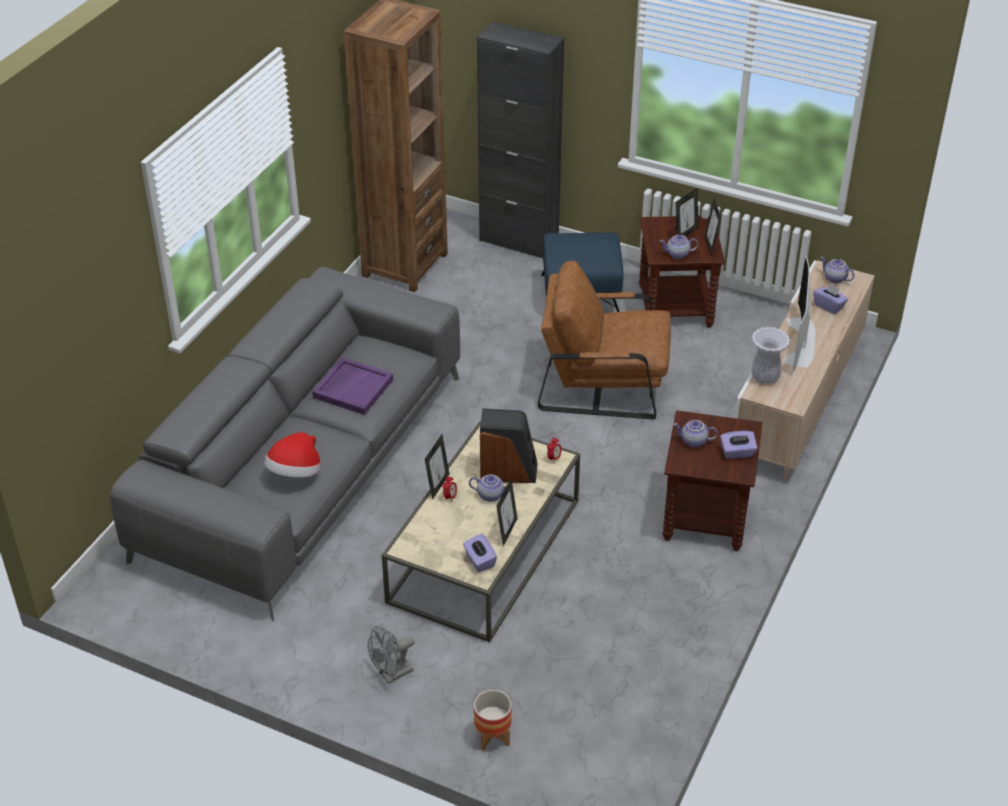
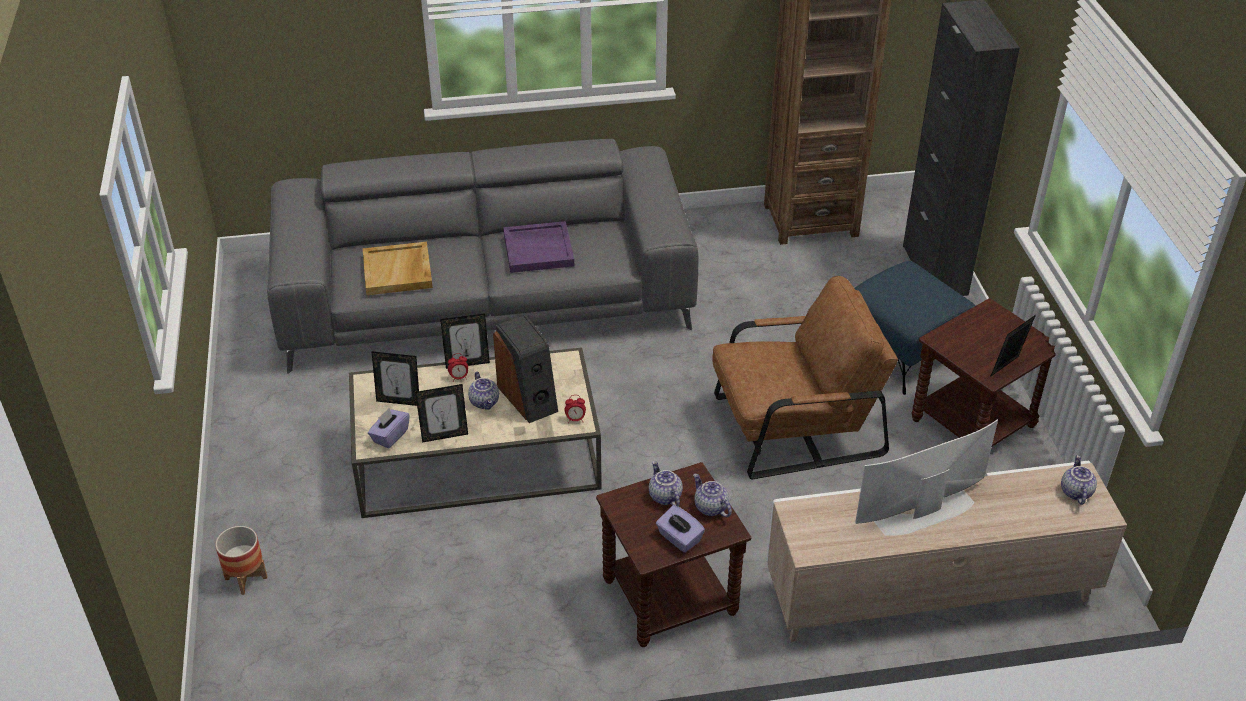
camera: 55 degrees right, 0 degrees up
hat [264,432,321,478] -> beige tray [363,242,433,295]
grey fan [368,626,415,684] -> none
brown armchair [538,260,671,419] -> brown armchair turned 105 degrees clockwise [712,276,898,479]
teapot [660,235,698,259] -> teapot moved to [693,474,732,517]
picture frame [676,188,698,237] -> picture frame moved to [371,351,419,406]
white vase [751,327,790,384] -> none
purple tissue box [813,284,848,314] -> none

